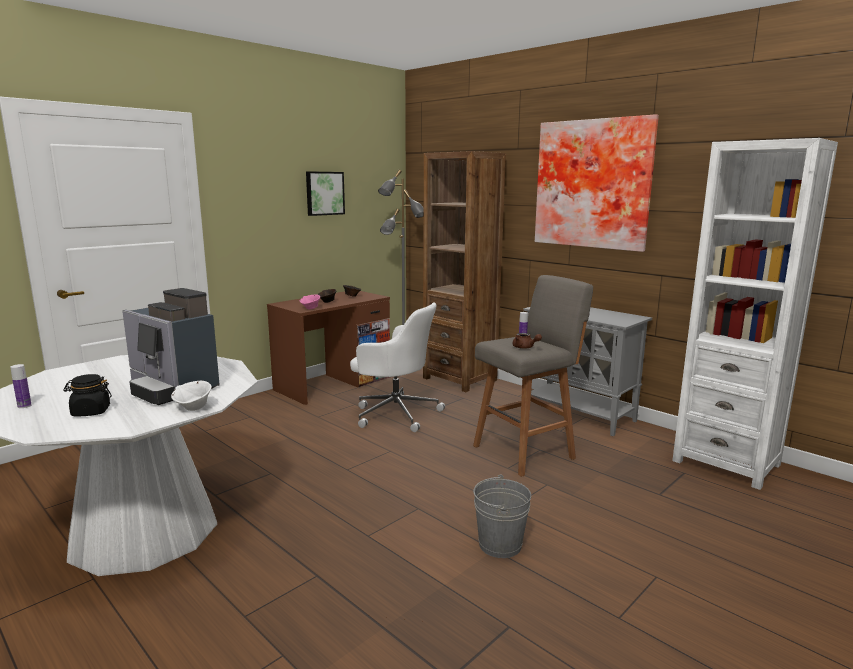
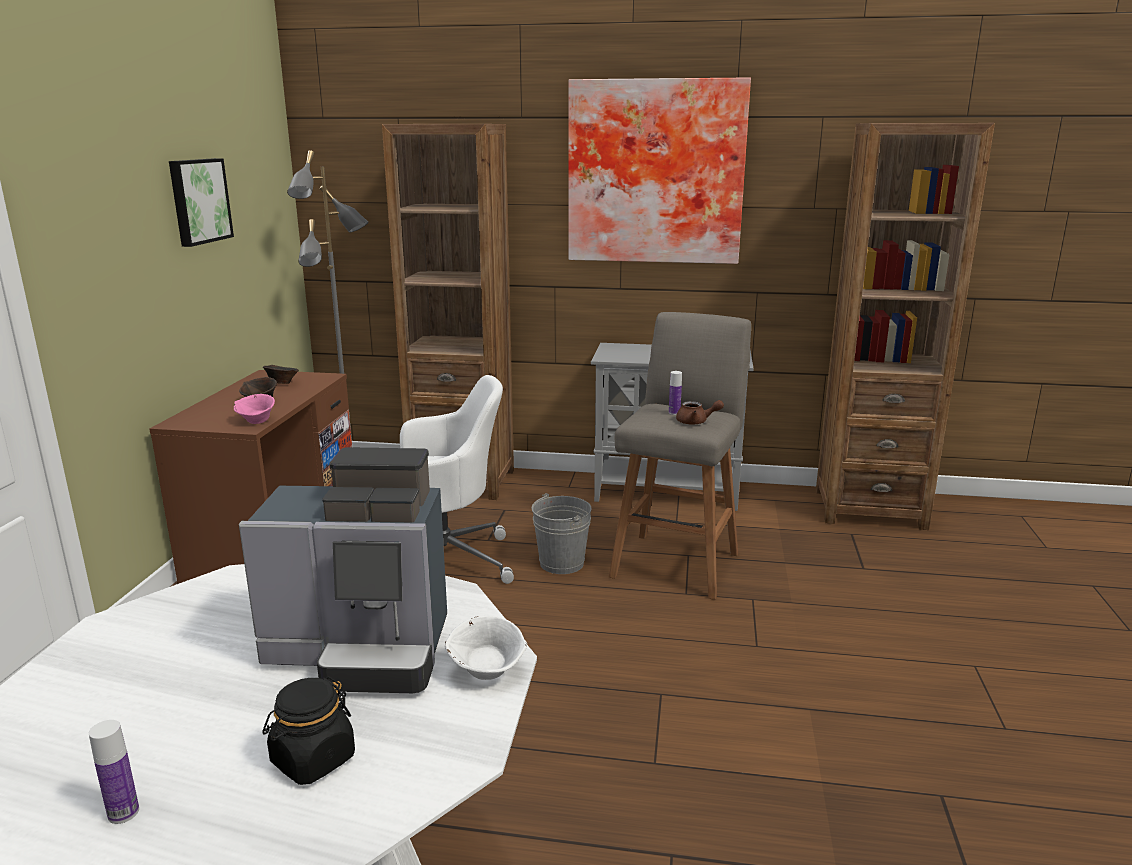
camera: 35 degrees left, 5 degrees up
grey bucket [473,475,531,558] -> grey bucket moved to [532,493,592,574]
white bookcase [672,138,838,490] -> brown bookcase [816,123,995,530]

